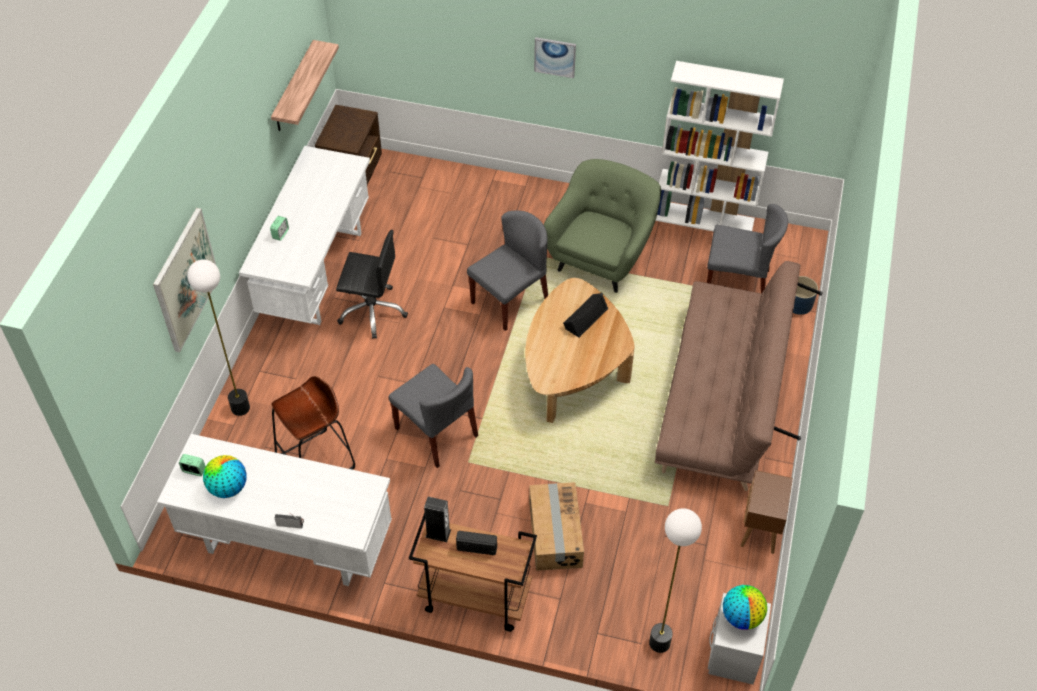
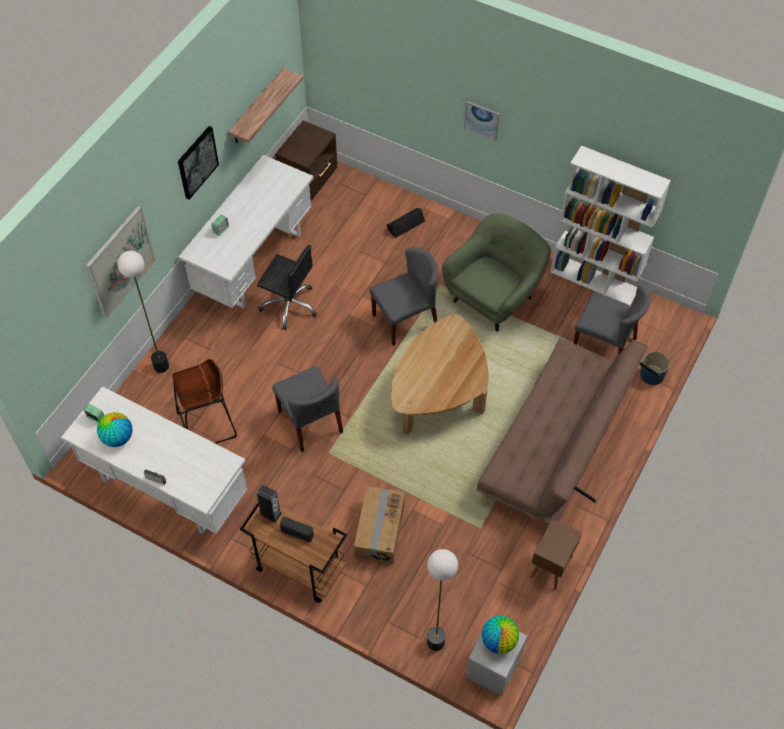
camera: 15 degrees right, 5 degrees up
black speaker [563,293,608,338] -> black speaker moved to [386,208,425,238]
none -> picture [178,126,219,200]

